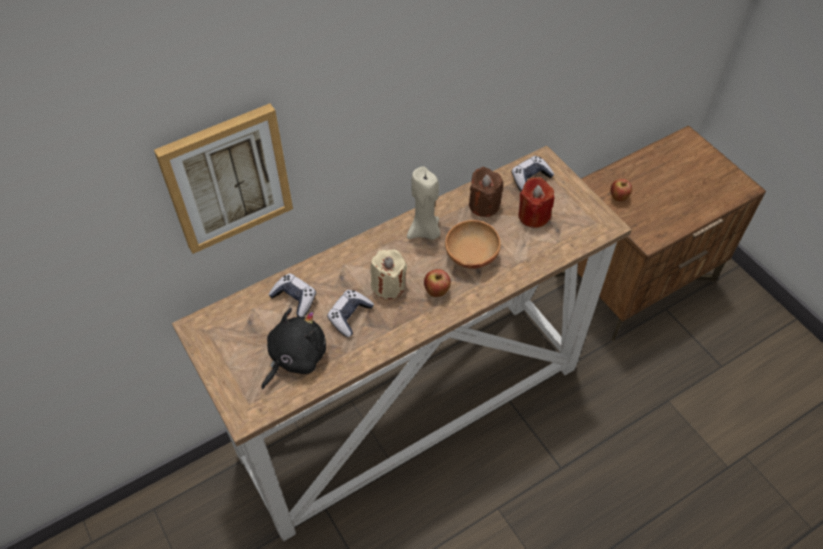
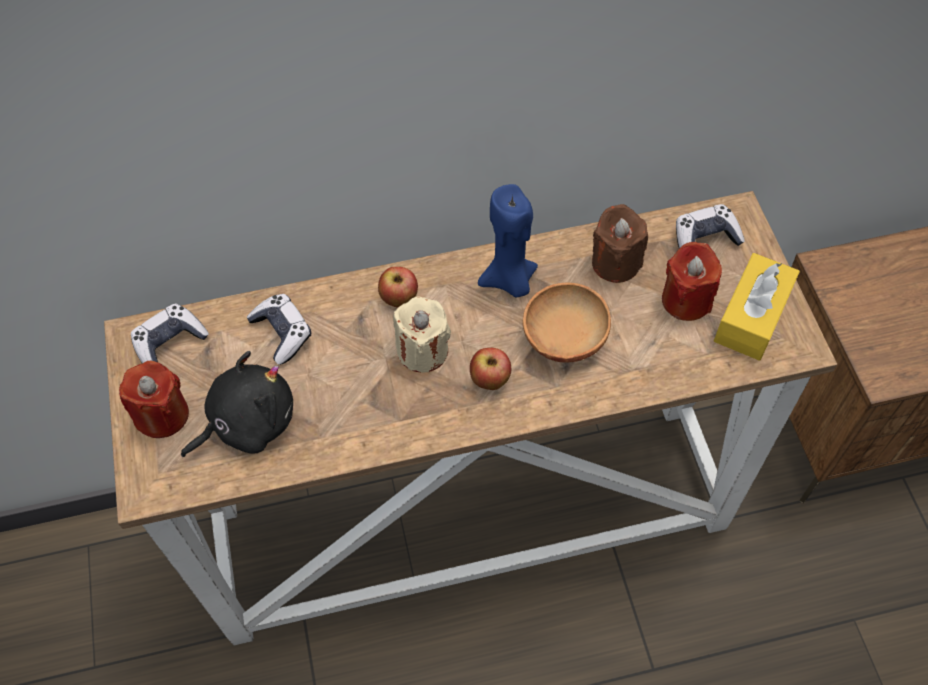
camera: 20 degrees right, 5 degrees up
picture [154,104,293,254] -> none
game controller [327,290,374,337] -> game controller moved to [131,303,209,364]
beige candle [407,166,441,240] -> blue candle [478,184,538,298]
apple [610,179,632,201] -> apple moved to [378,267,418,308]
none -> red candle [119,360,189,438]
none -> yellow tissue box [714,253,800,361]

